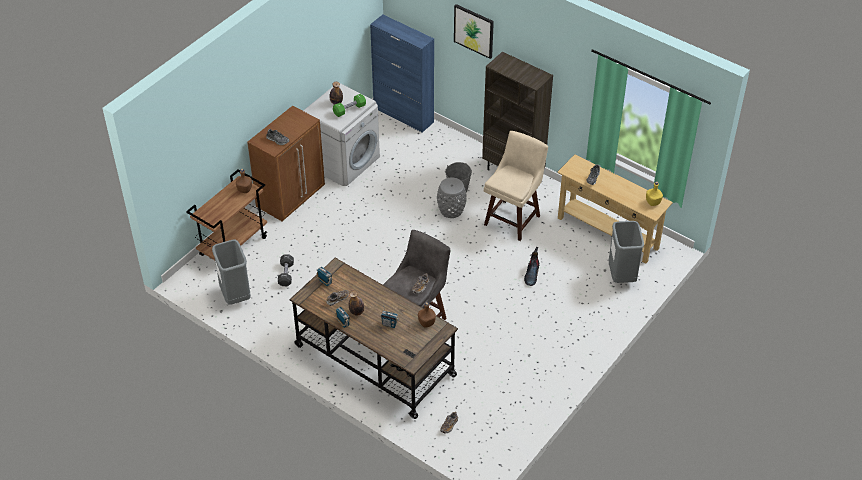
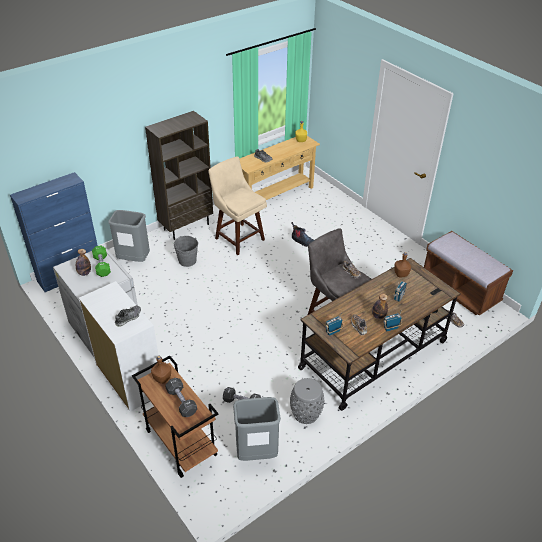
camera: 75 degrees left, 5 degrees down
brown cabinet [247,106,325,221] -> white cabinet [79,281,159,412]
grey stool [437,177,467,218] -> grey stool moved to [290,378,324,424]
picture [454,4,494,59] -> none
grey trash can [609,221,644,283] -> grey trash can moved to [108,210,150,262]
none -> black dumbbell [165,378,197,417]
none -> brown bench [424,231,513,315]

